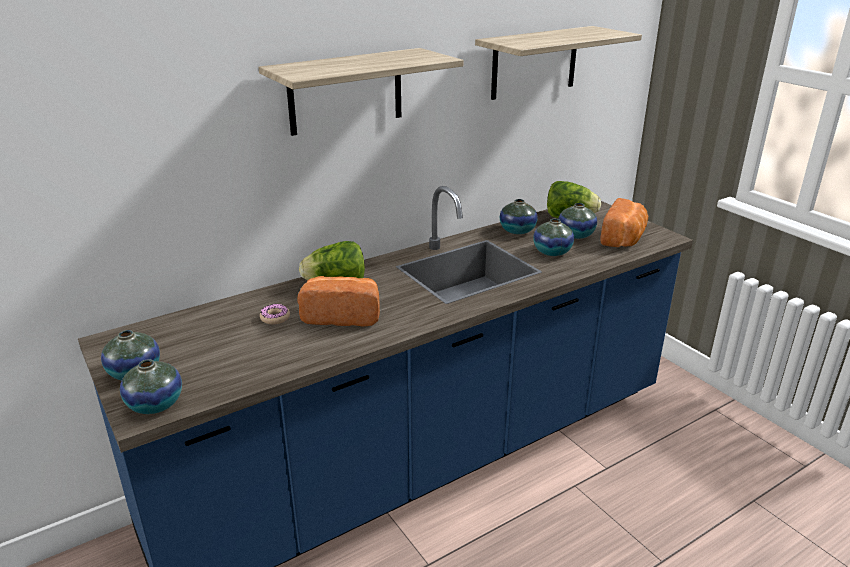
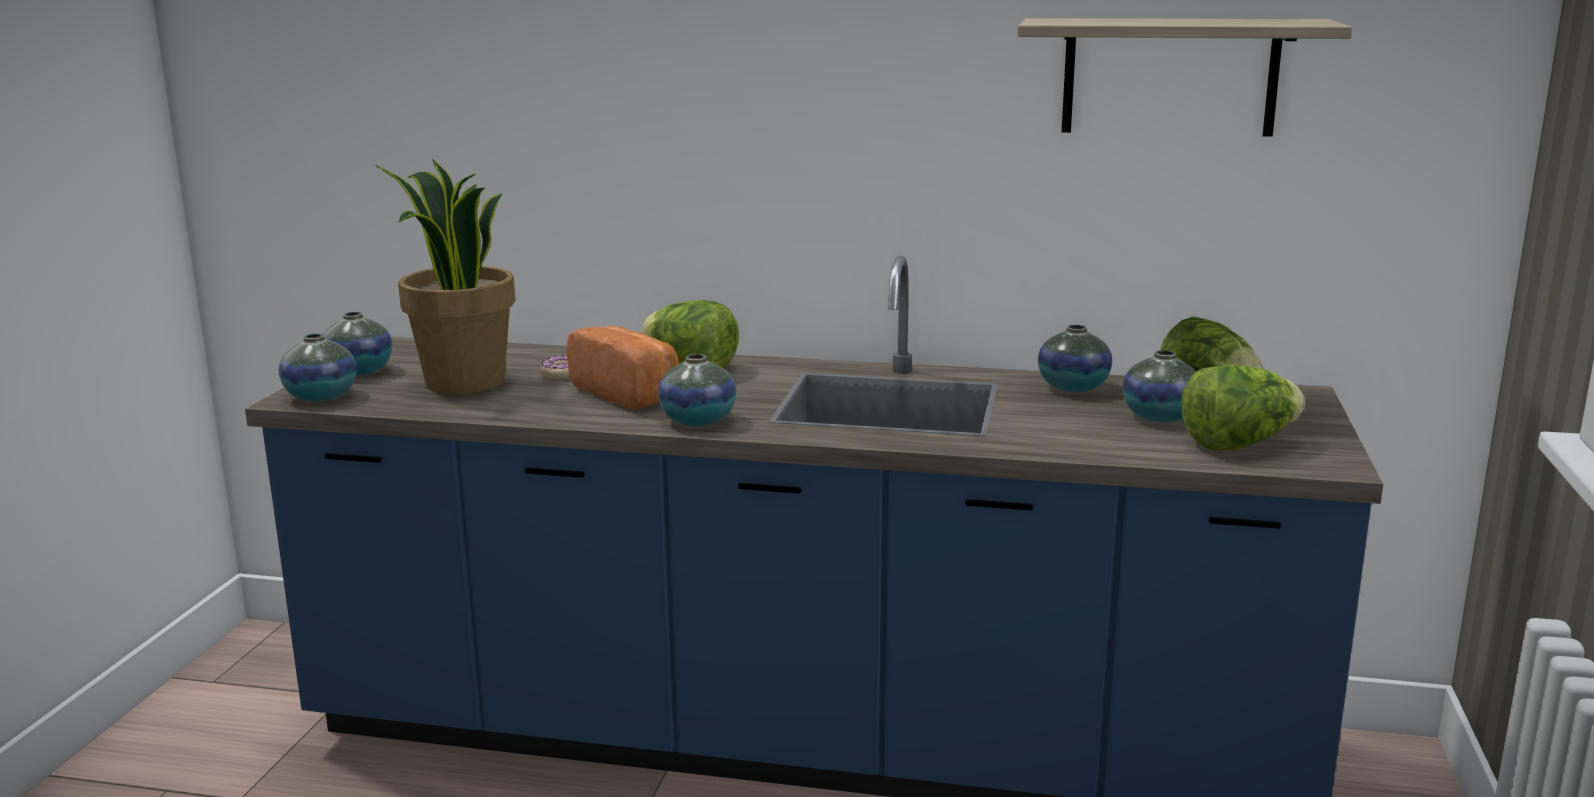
camera: 45 degrees right, 10 degrees down
shelf [258,48,464,136] -> none
vase [533,219,574,256] -> vase moved to [658,354,736,426]
bread [600,198,648,247] -> lettuce [1181,365,1305,451]
none -> potted plant [375,159,515,394]

